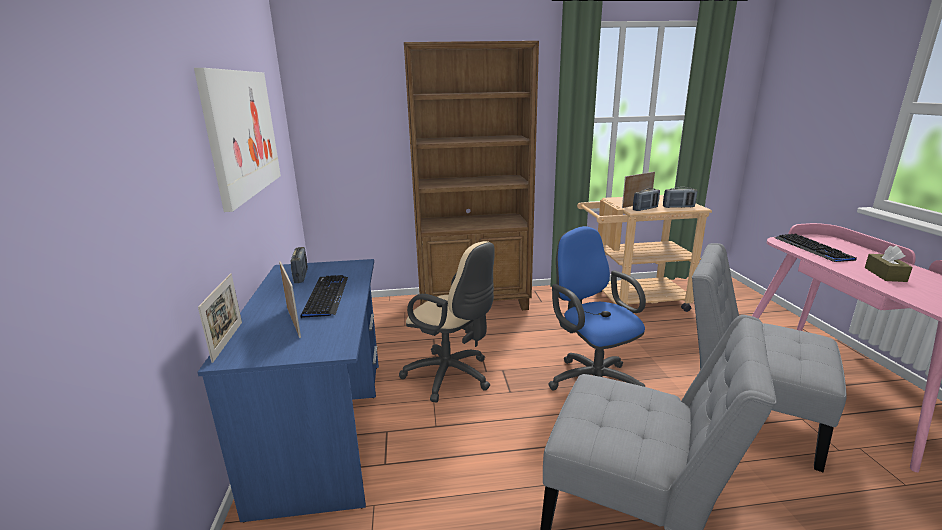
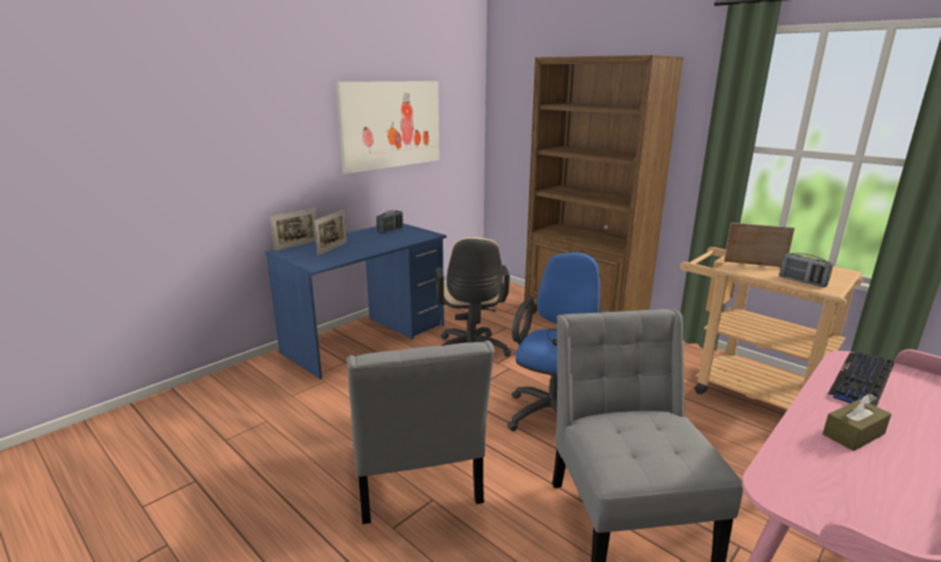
camera: 50 degrees right, 0 degrees up
keyboard [300,275,348,318] -> none
radio [633,188,660,211] -> none

